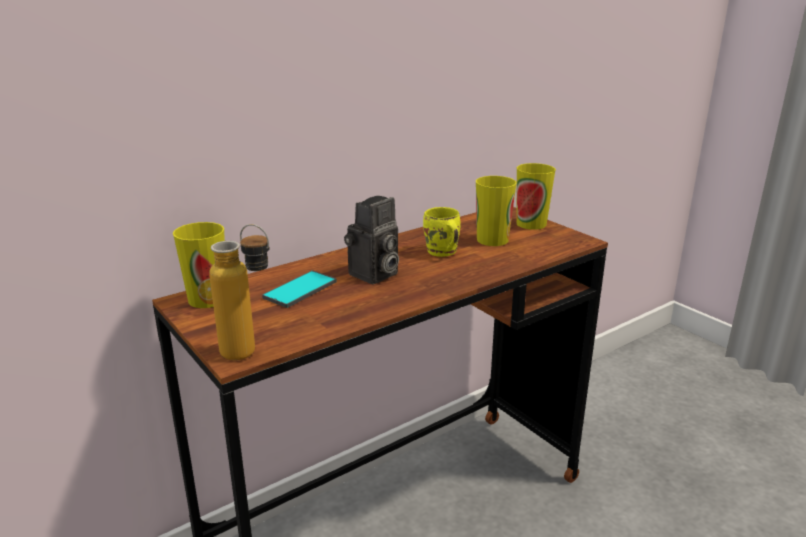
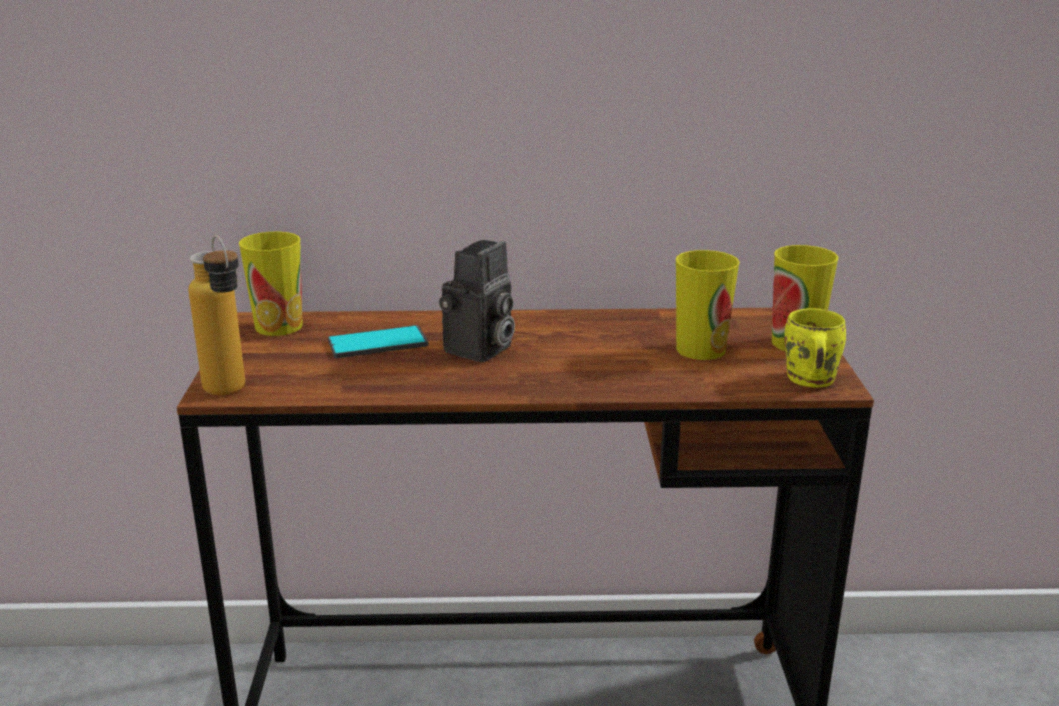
camera: 35 degrees right, 0 degrees up
camera [344,196,399,284] -> camera turned 45 degrees counterclockwise [439,240,515,363]
yellow mug [423,207,461,257] -> yellow mug moved to [784,308,846,388]

